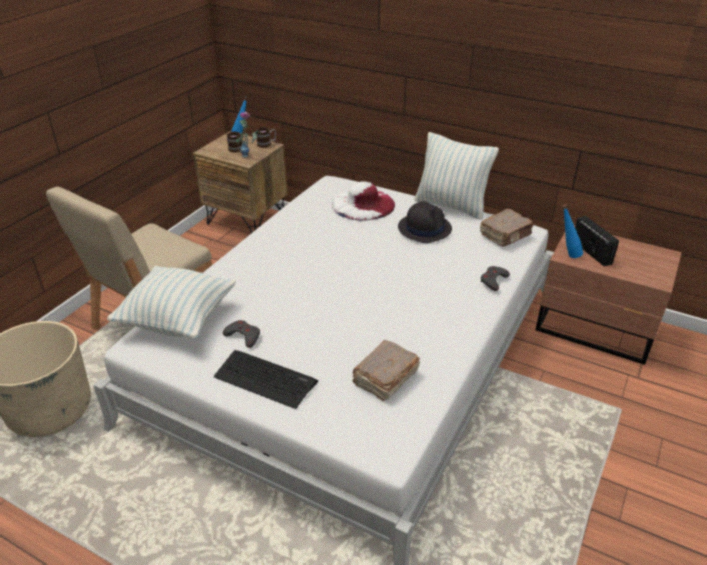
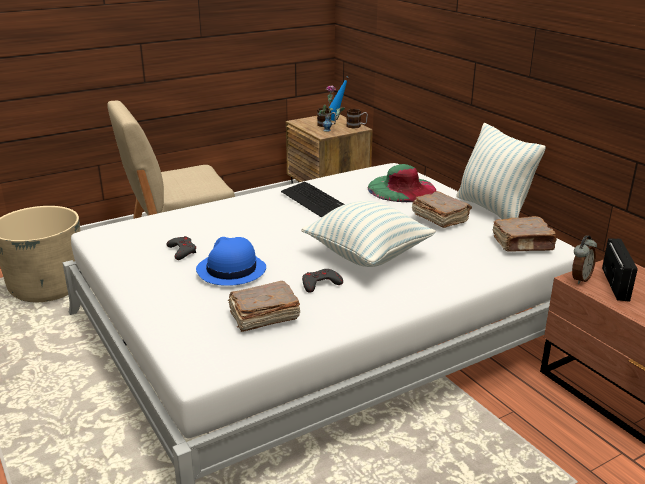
camera: 30 degrees right, 10 degrees down
pillow [107,266,236,339] -> pillow moved to [301,201,436,267]
keyboard [213,350,318,409] -> keyboard moved to [281,182,345,218]
white hat [332,181,395,221] -> green hat [368,164,437,202]
black hat [398,201,452,243] -> brown book [412,191,472,228]
grey game controller [481,266,510,291] -> grey game controller moved to [302,269,343,293]
blue bottle [562,204,583,258] -> alarm clock [572,235,597,284]
none -> blue hat [196,237,266,286]

